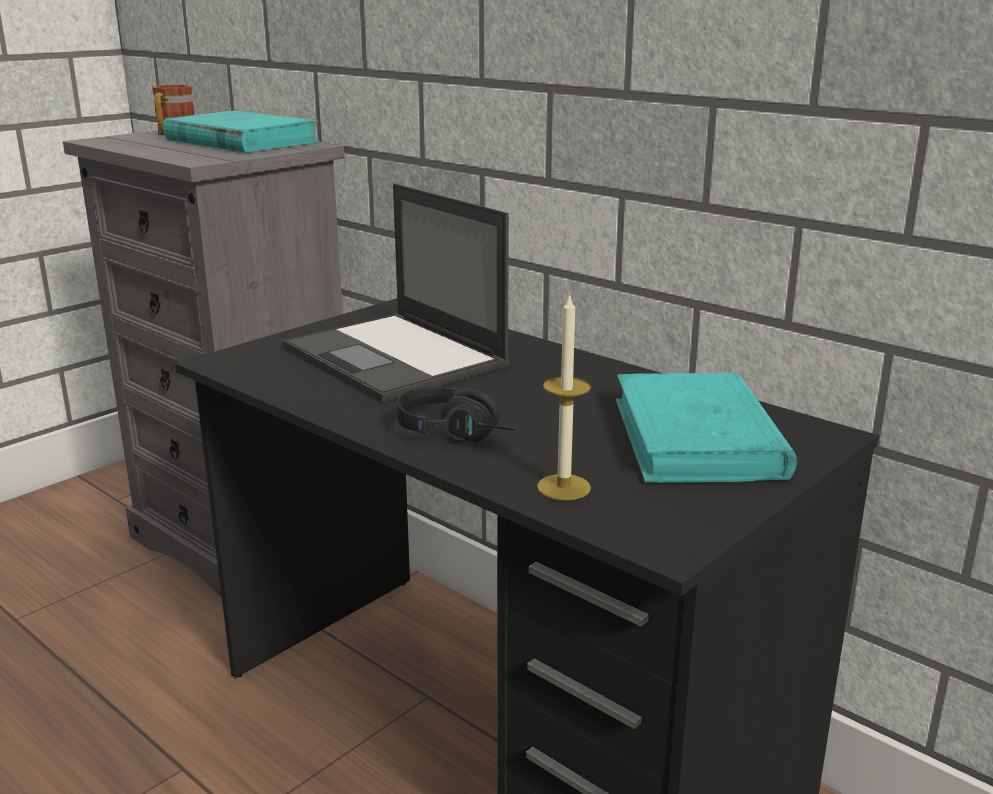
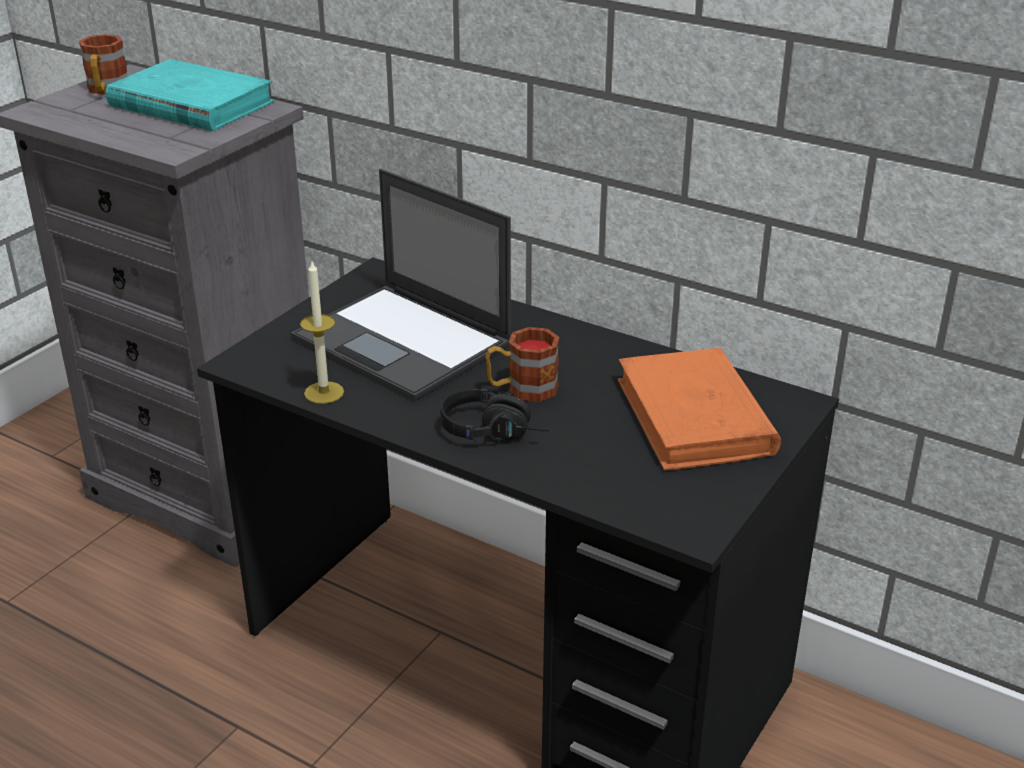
camera: 10 degrees left, 10 degrees up
candle [537,293,591,500] -> candle moved to [300,261,344,404]
turquoise book [616,373,797,483] -> orange book [618,348,781,471]
none -> mug [486,327,559,402]

